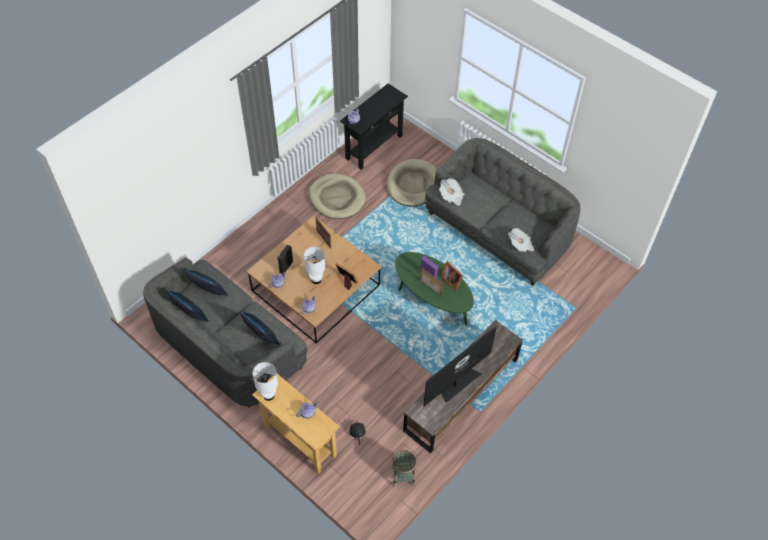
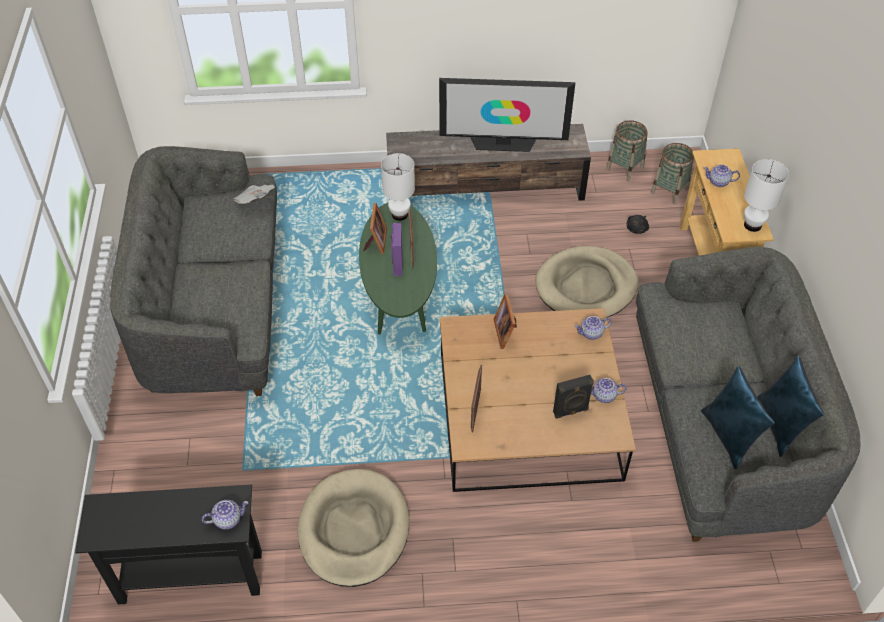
camera: 135 degrees left, 5 degrees down
blue pillow [239,310,280,345] -> none
white table lamp [304,247,325,284] -> white table lamp moved to [381,153,415,221]
beige dog bed [387,159,437,207] -> beige dog bed moved to [535,246,639,318]
newspaper [439,178,464,206] -> none
none -> basket [651,143,694,205]

